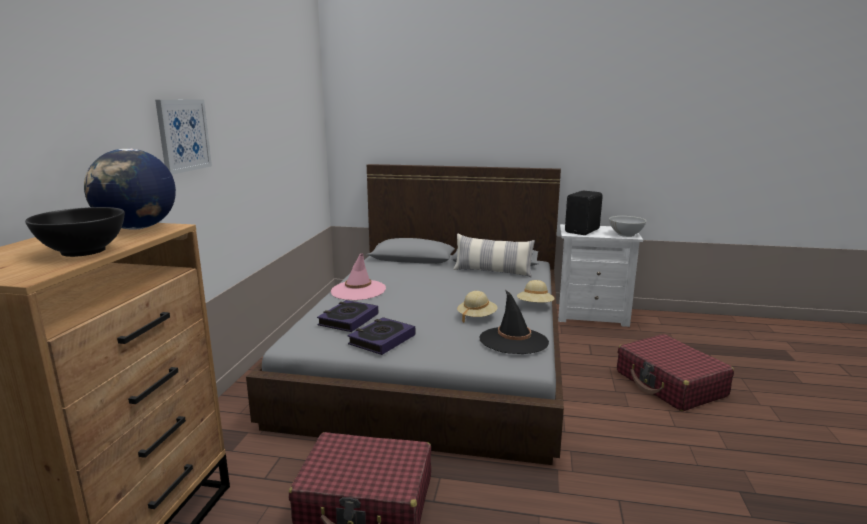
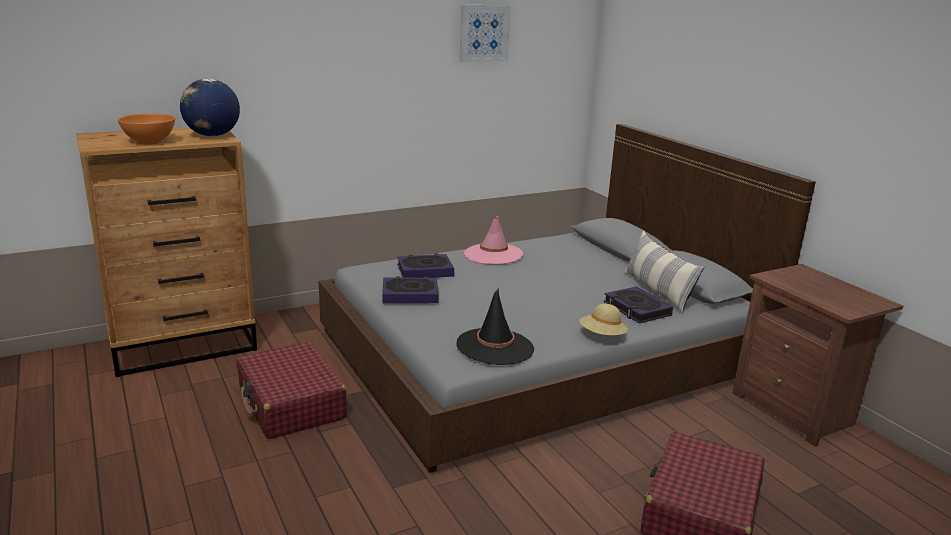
camera: 50 degrees right, 5 degrees up
black bowl [25,207,125,257] -> orange bowl [118,114,175,144]
picture [155,99,212,175] -> picture moved to [459,4,511,62]
beige hat [457,291,498,323] -> none
white nightstand [558,224,643,327] -> brown nightstand [732,264,903,447]
black speaker [565,190,603,235] -> none
white bowl [609,216,646,237] -> none
none -> book [604,286,673,323]

